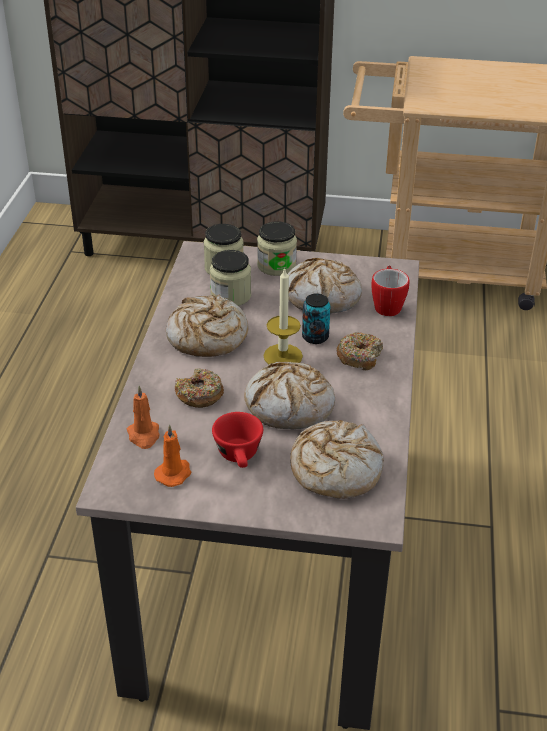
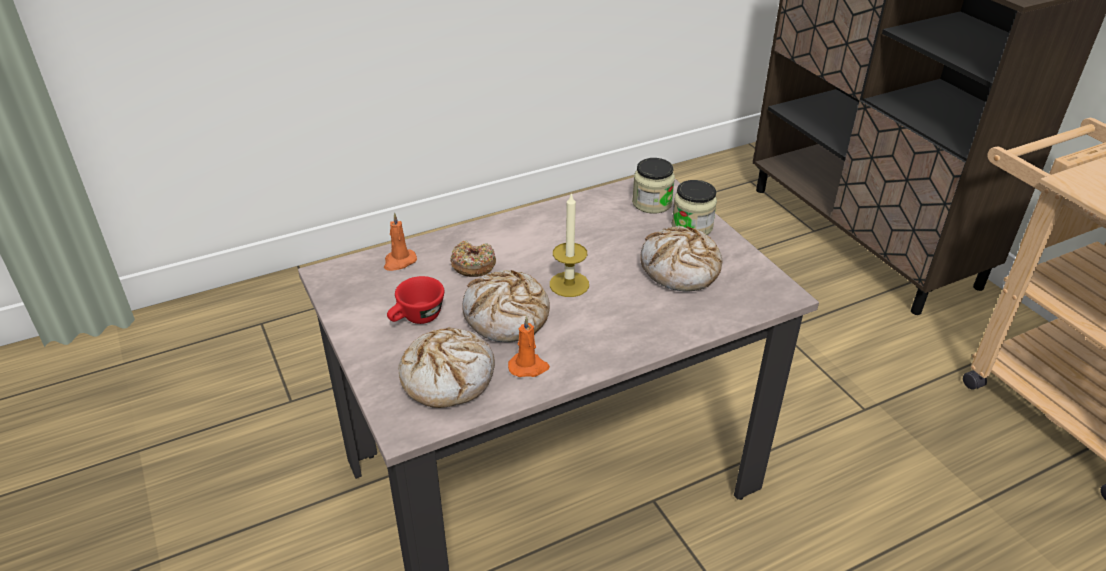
camera: 55 degrees right, 0 degrees up
orange candle [154,424,191,487] -> orange candle moved to [508,316,550,377]
bread [166,294,249,357] -> none
jar [210,250,251,306] -> none
can [302,293,331,344] -> none
donut [336,332,383,371] -> none
mug [371,265,409,316] -> none

